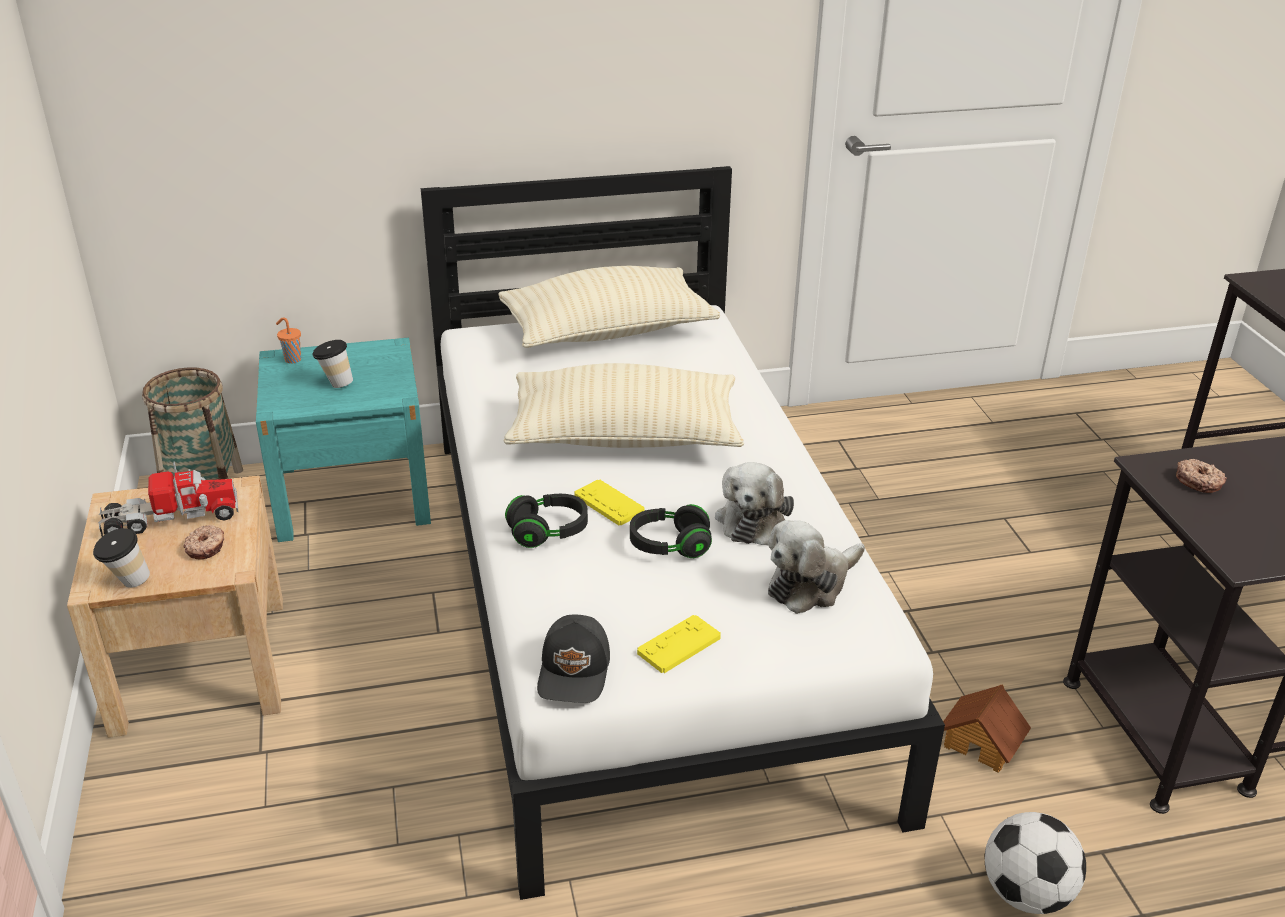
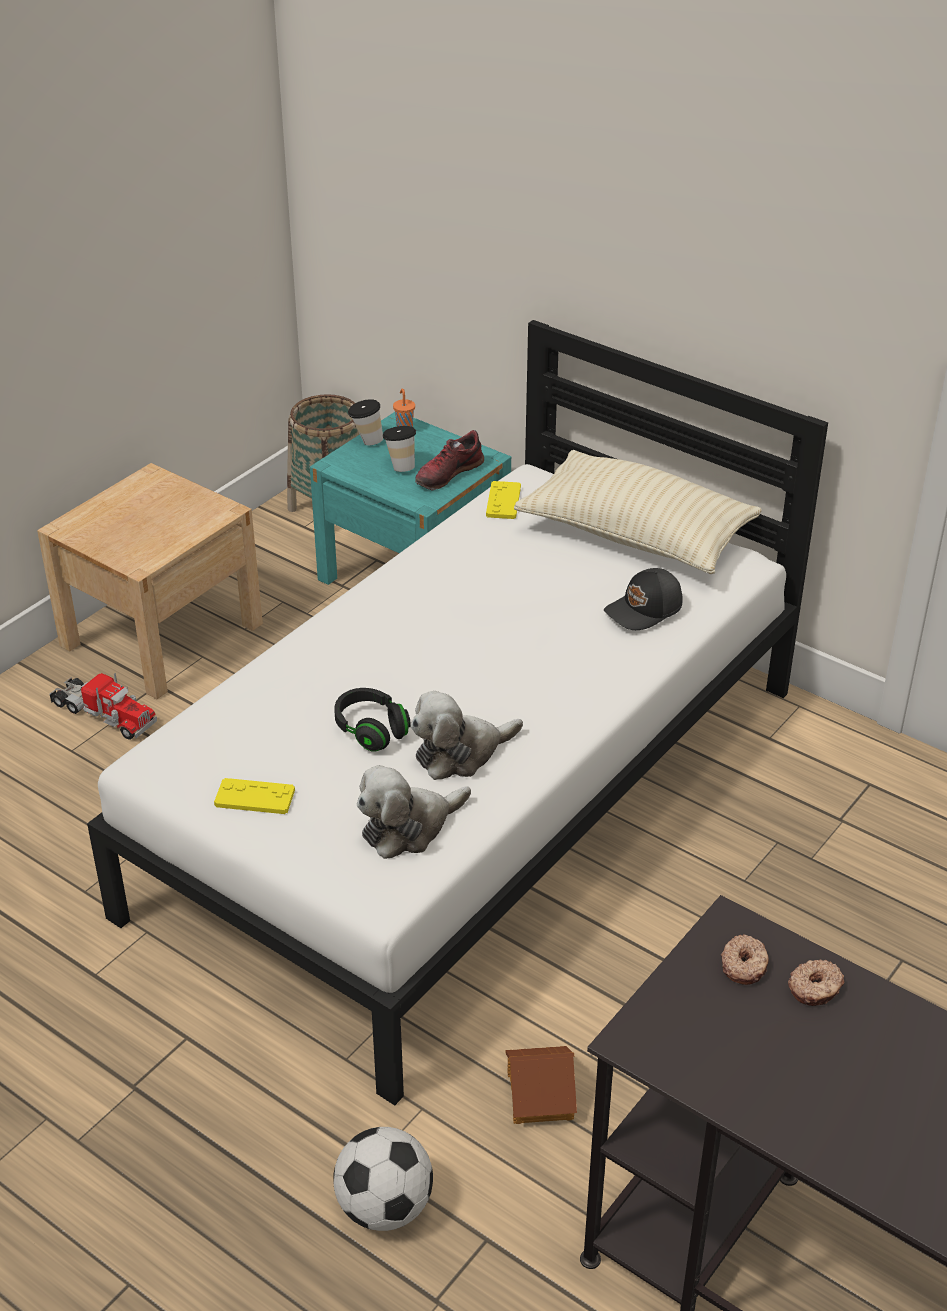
camera: 50 degrees right, 5 degrees up
cup [93,528,150,588] -> cup moved to [348,399,383,446]
toy truck [98,461,239,537] -> toy truck moved to [49,673,157,740]
donut [183,525,224,560] -> donut moved to [788,960,844,1006]
beige pillow [503,363,744,448] -> none
black headphones [505,494,588,548] -> none
black cap [537,615,610,703] -> black cap moved to [604,568,683,630]
yellow game controller [574,479,644,525] -> yellow game controller moved to [486,481,521,519]
plush toy [768,520,865,614] -> plush toy turned 45 degrees counterclockwise [357,765,471,859]
none -> shoe [415,430,484,490]

